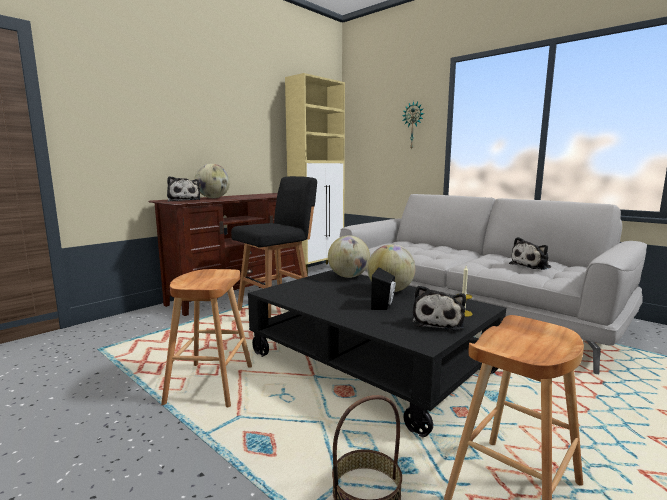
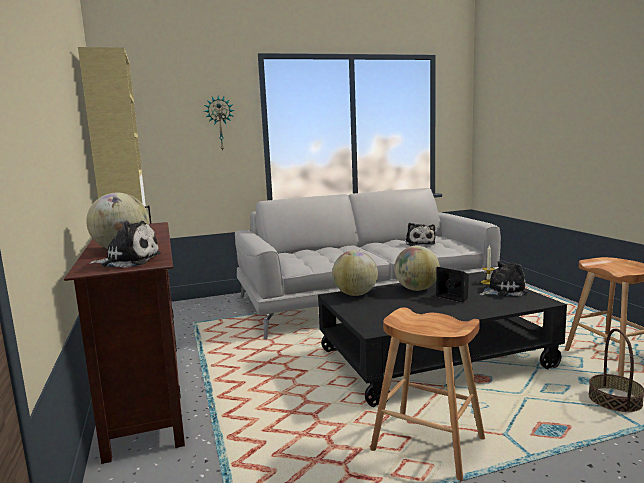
camera: 60 degrees left, 0 degrees up
black stool [231,176,317,318] -> none
plush toy [413,285,466,330] -> plush toy turned 60 degrees counterclockwise [479,261,528,296]

